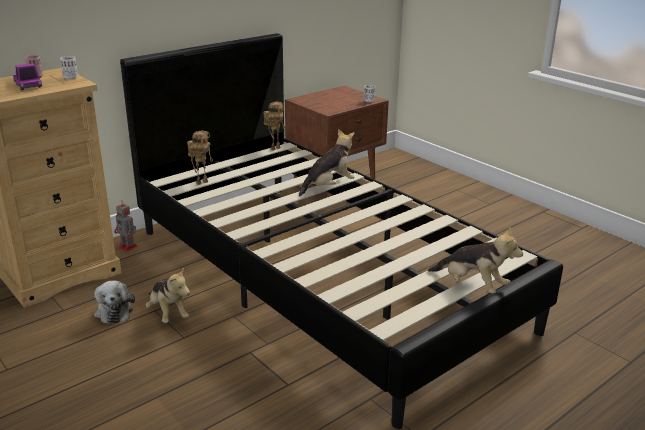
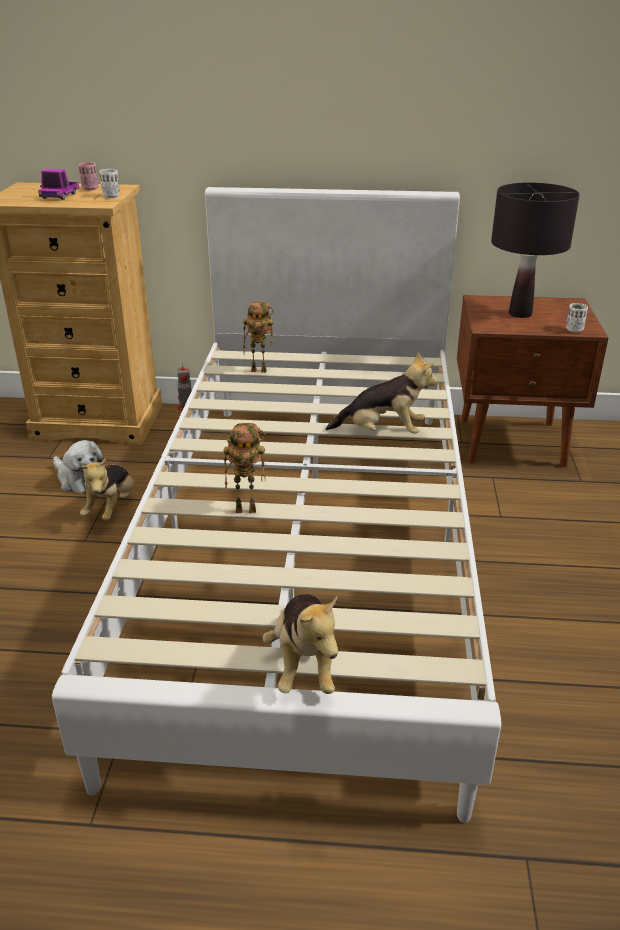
camera: 45 degrees right, 5 degrees up
plush toy [94,280,135,324] -> plush toy turned 75 degrees counterclockwise [53,440,104,493]
black bed [120,33,563,429] -> white bed [52,187,501,823]
toy robot [263,102,285,151] -> toy robot moved to [224,423,266,513]
none -> black table lamp [491,183,580,318]

